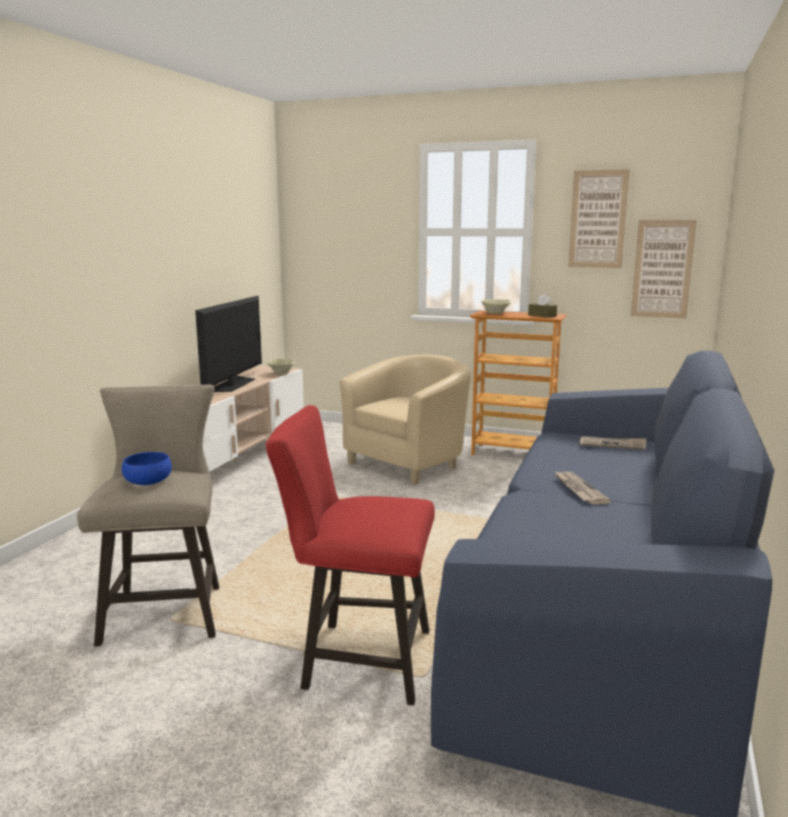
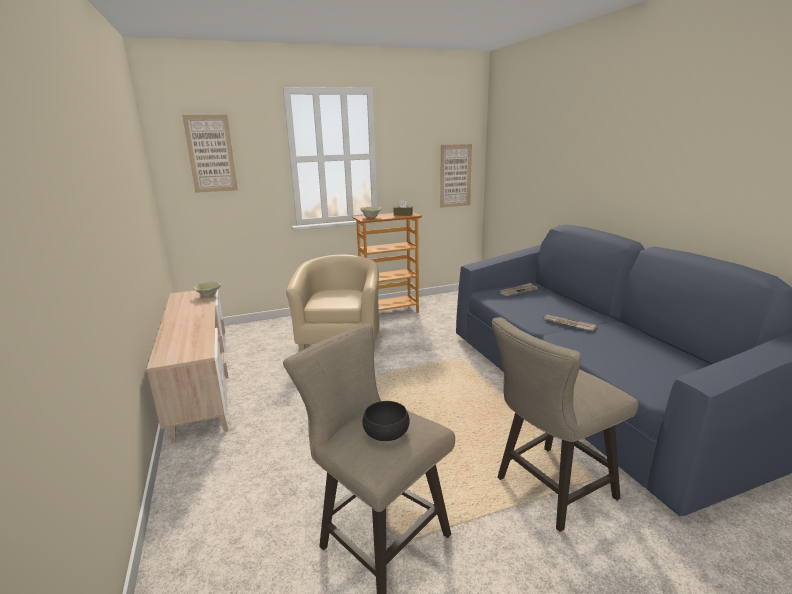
camera: 40 degrees left, 5 degrees up
blue bowl [122,452,172,485] -> black bowl [363,401,410,441]
television [195,296,262,392] -> none
red stool [266,405,435,706] -> beige stool [492,317,639,532]
picture [568,169,630,268] -> picture moved to [182,114,238,193]

